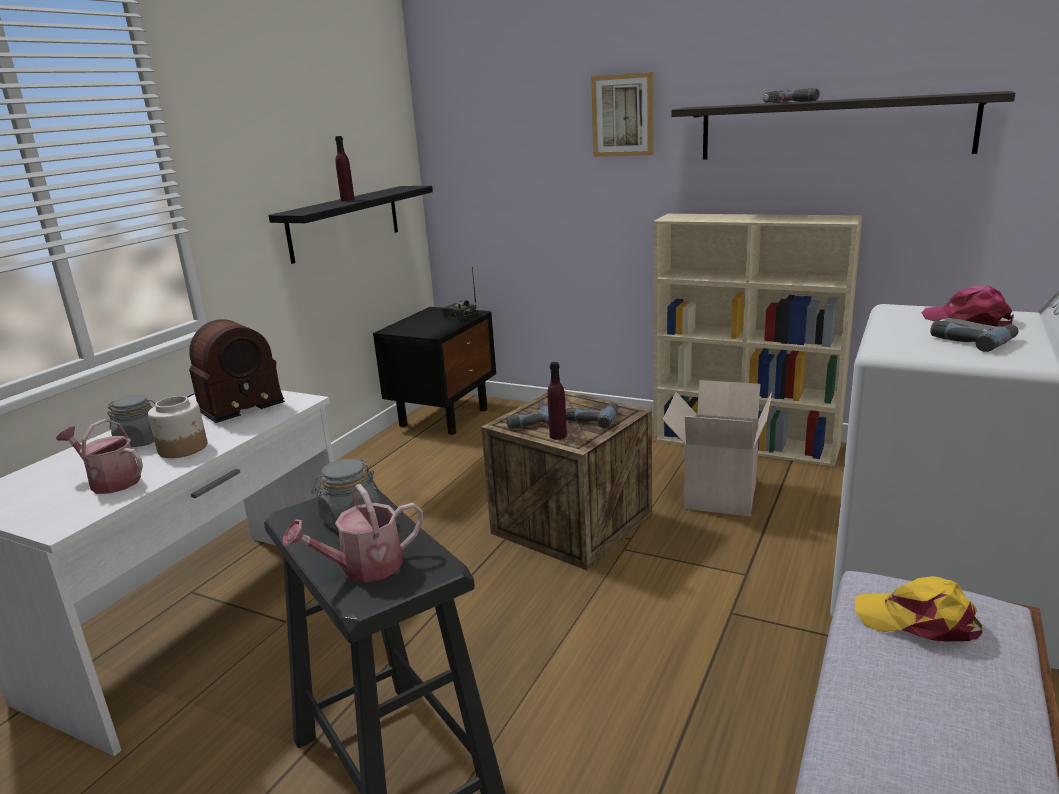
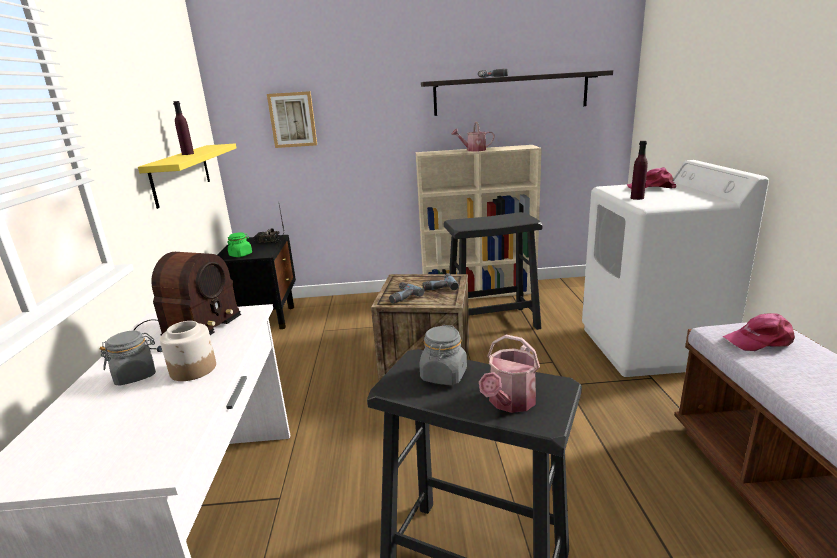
camera: 30 degrees left, 0 degrees up
watering can [56,419,143,494] -> watering can moved to [451,122,495,152]
black shelf [269,186,433,264] -> yellow shelf [138,144,236,209]
purple bottle [547,362,567,440] -> purple bottle moved to [631,141,648,200]
picture [591,72,654,157] -> picture moved to [267,91,317,148]
cardboard box [663,380,772,516] -> black stool [444,212,543,330]
yellow cap [855,576,983,642] -> pink cap [722,313,795,351]
power drill [930,320,1019,352] -> none
none -> green jar [227,232,252,257]

